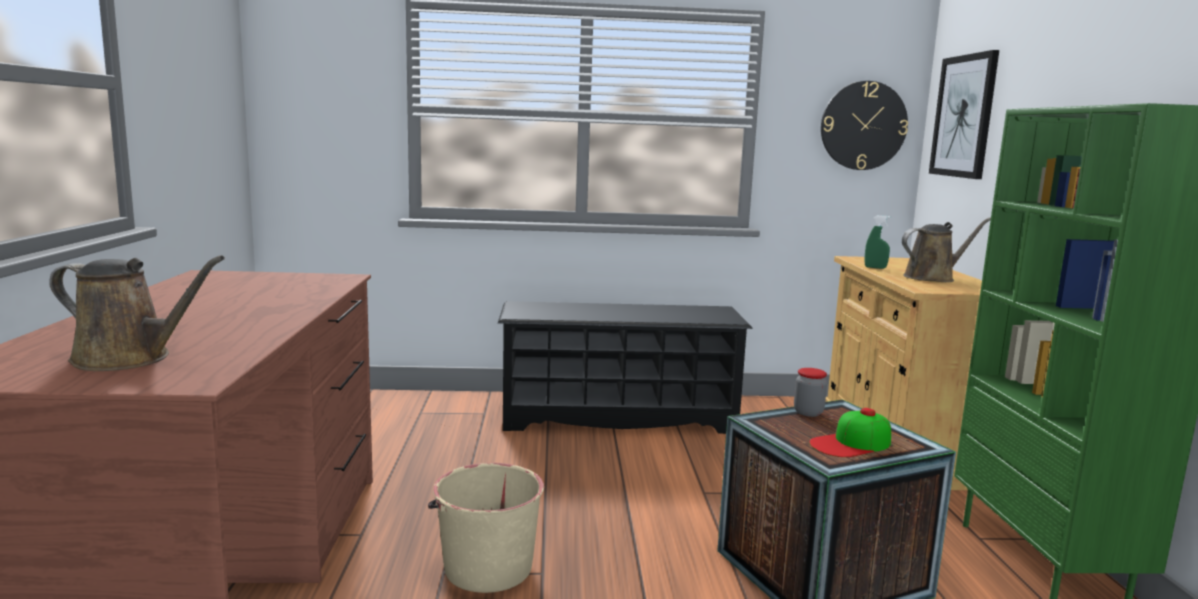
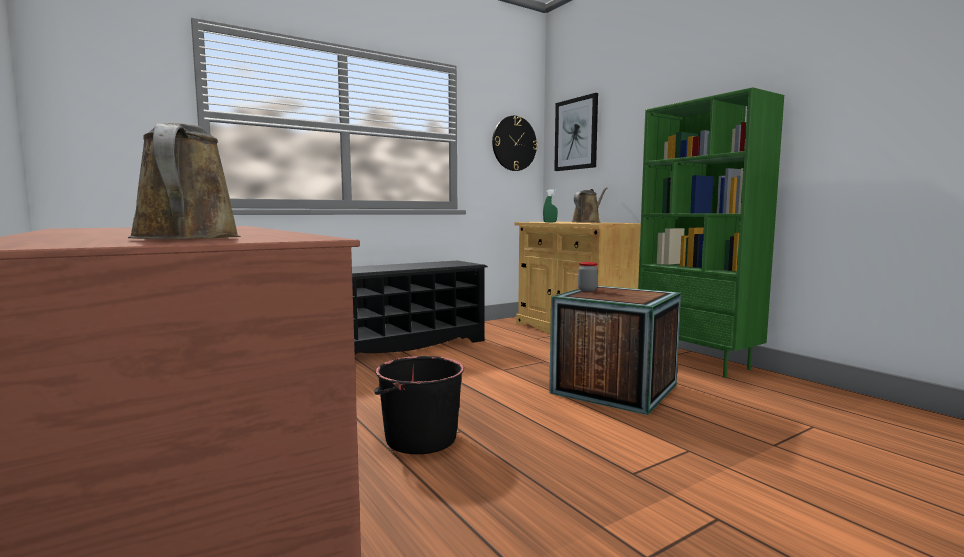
camera: 30 degrees left, 5 degrees down
brown watering can [49,255,225,371] -> brown watering can turned 90 degrees counterclockwise [128,123,241,239]
beige bucket [428,463,544,593] -> black bucket [374,356,464,454]
cap [809,408,891,457] -> none

